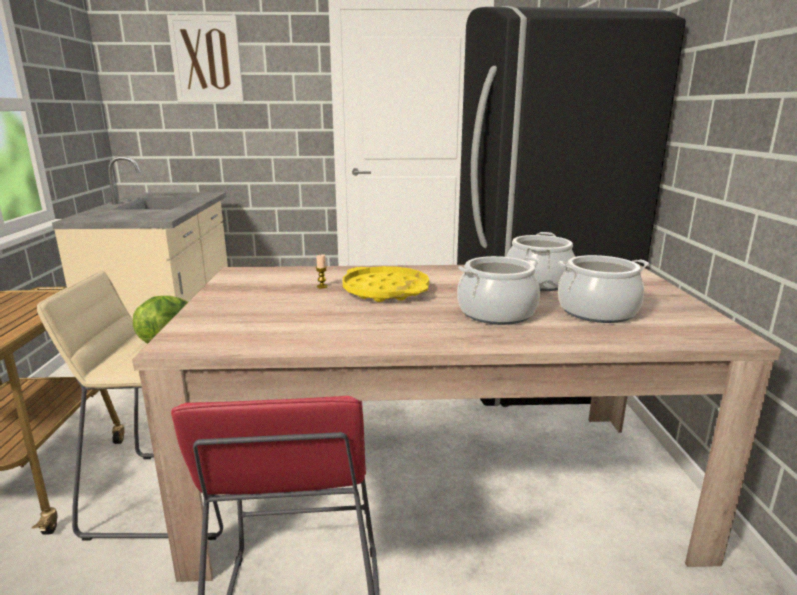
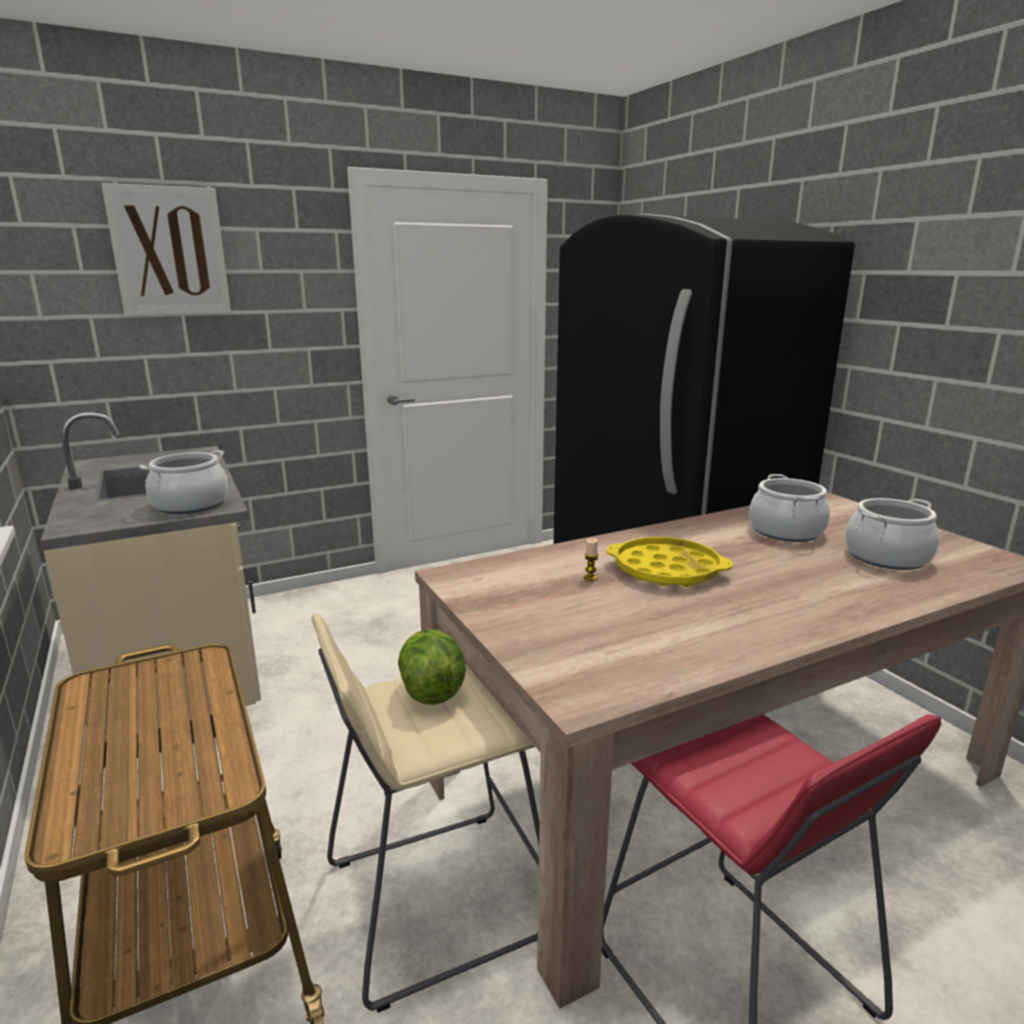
camera: 25 degrees left, 0 degrees up
cooking pot [457,256,540,325] -> cooking pot moved to [139,450,228,514]

